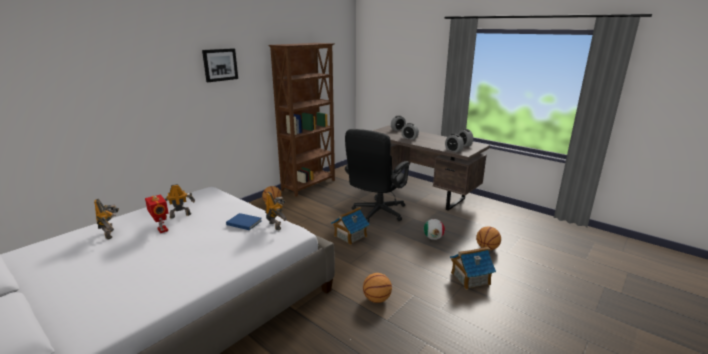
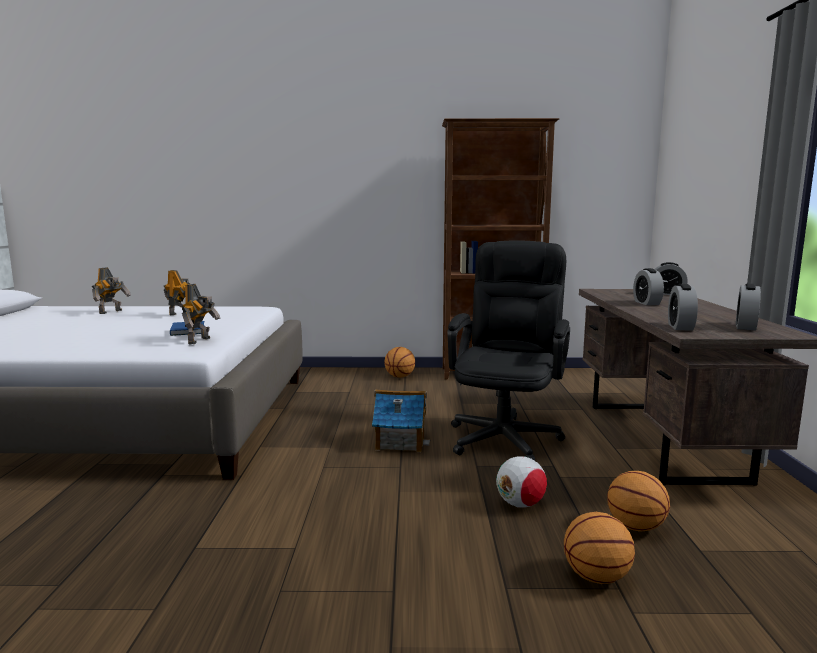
camera: 50 degrees right, 10 degrees down
toy robot [145,195,169,233] -> none
picture [202,48,238,82] -> none
black office chair [345,129,409,223] -> black office chair turned 120 degrees clockwise [447,240,570,461]
basketball [363,273,392,303] -> basketball moved to [607,471,670,532]
toy house [450,247,496,290] -> none

